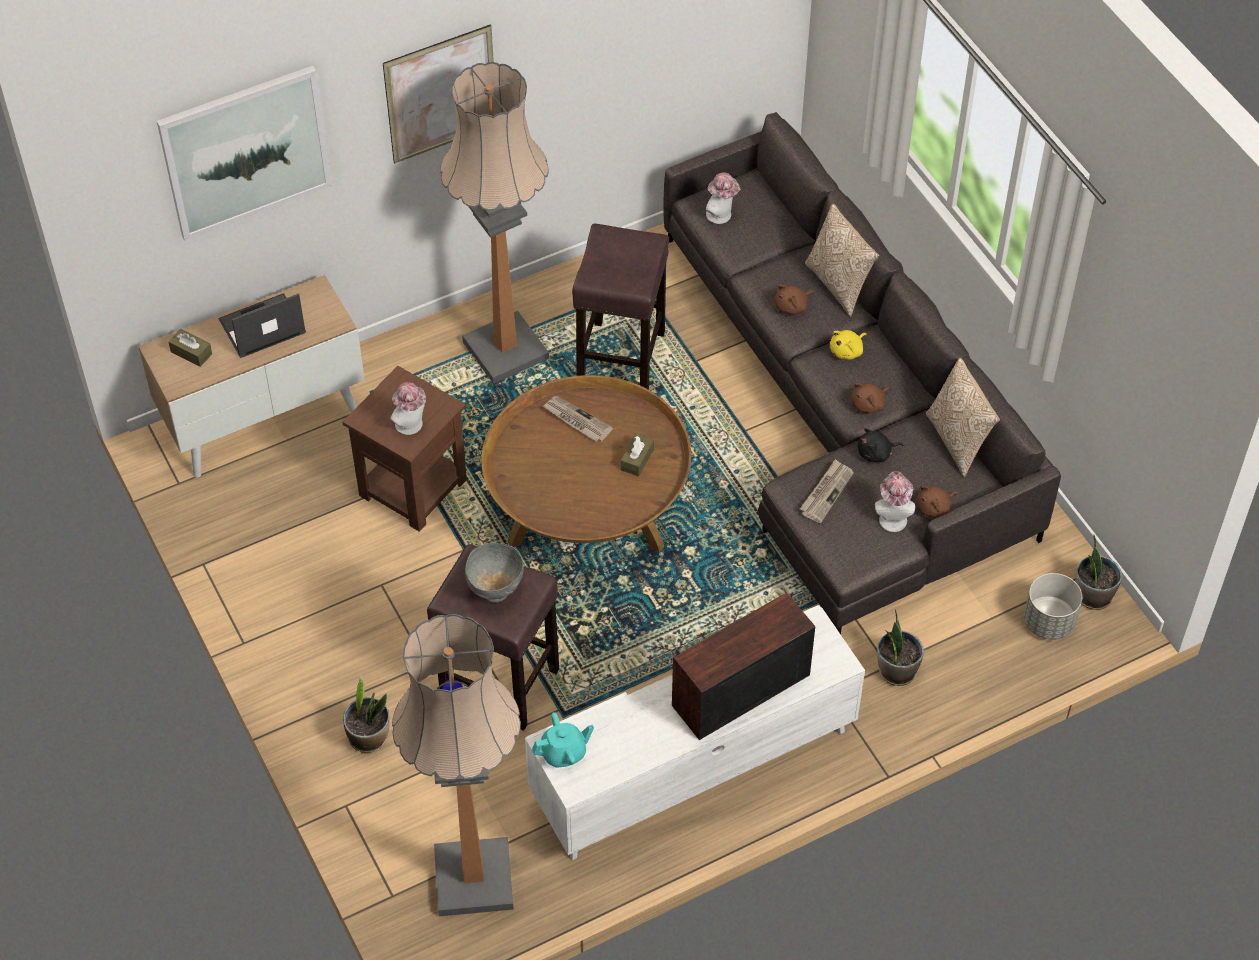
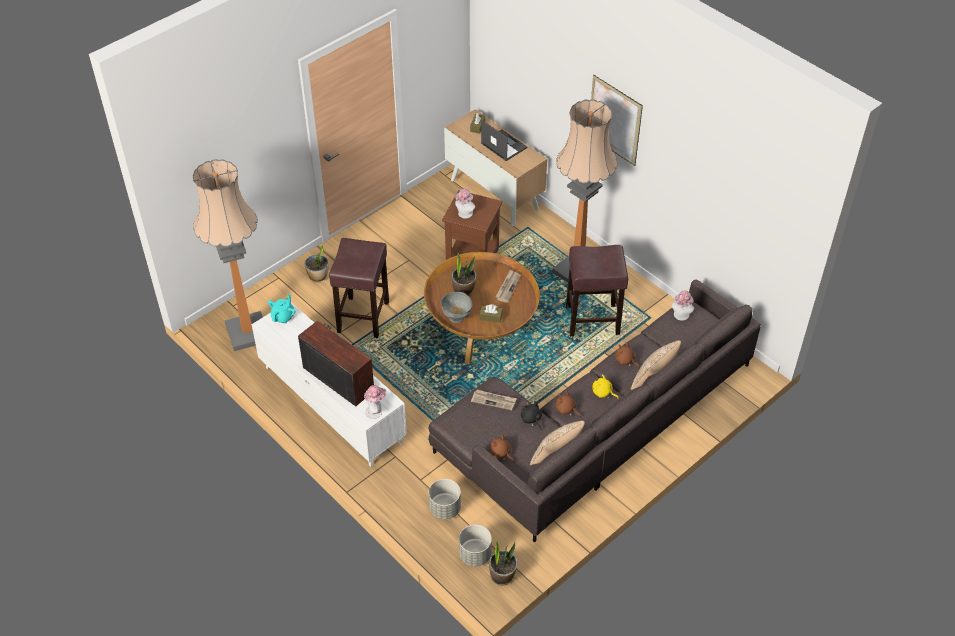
camera: 75 degrees right, 5 degrees down
picture [157,66,333,241] -> none
grey bowl [465,543,524,603] -> grey bowl moved to [441,292,472,323]
turquoise teapot [532,712,594,768] -> turquoise teapot turned 120 degrees counterclockwise [268,294,296,324]
hat [875,471,915,532] -> hat moved to [364,385,386,419]
potted plant [877,609,924,686] -> potted plant moved to [452,253,476,296]
none -> grey planter [429,479,461,520]

